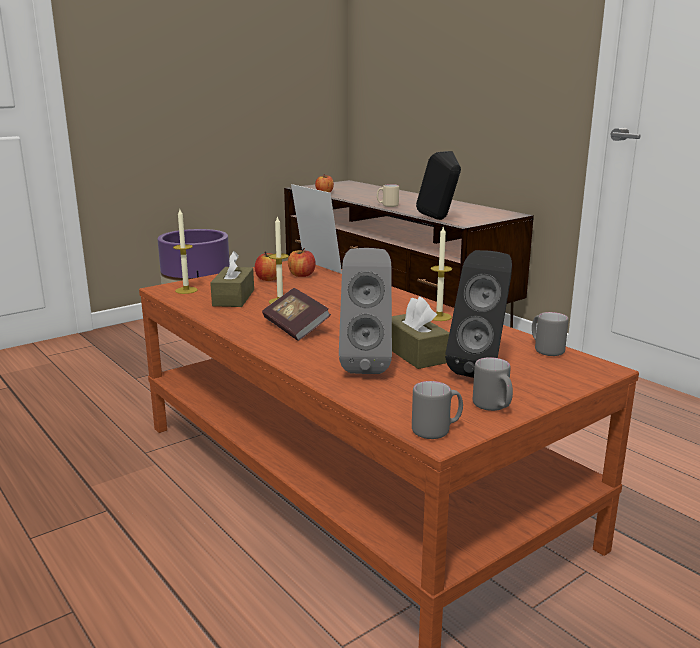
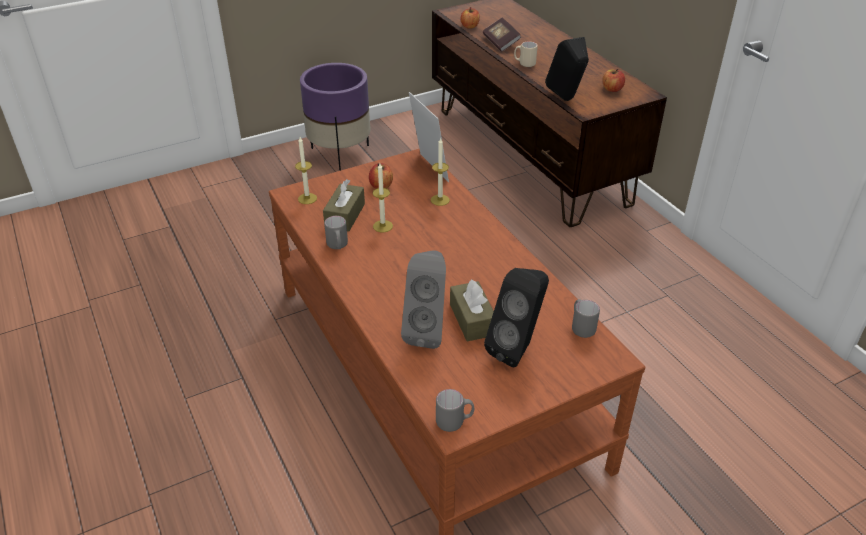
camera: 10 degrees right, 20 degrees up
book [262,288,331,341] -> book moved to [483,18,522,52]
apple [288,248,316,277] -> apple moved to [602,69,625,92]
candle [431,227,452,321] -> candle moved to [431,137,450,206]
grey mug [473,357,513,411] -> grey mug moved to [324,216,348,249]

